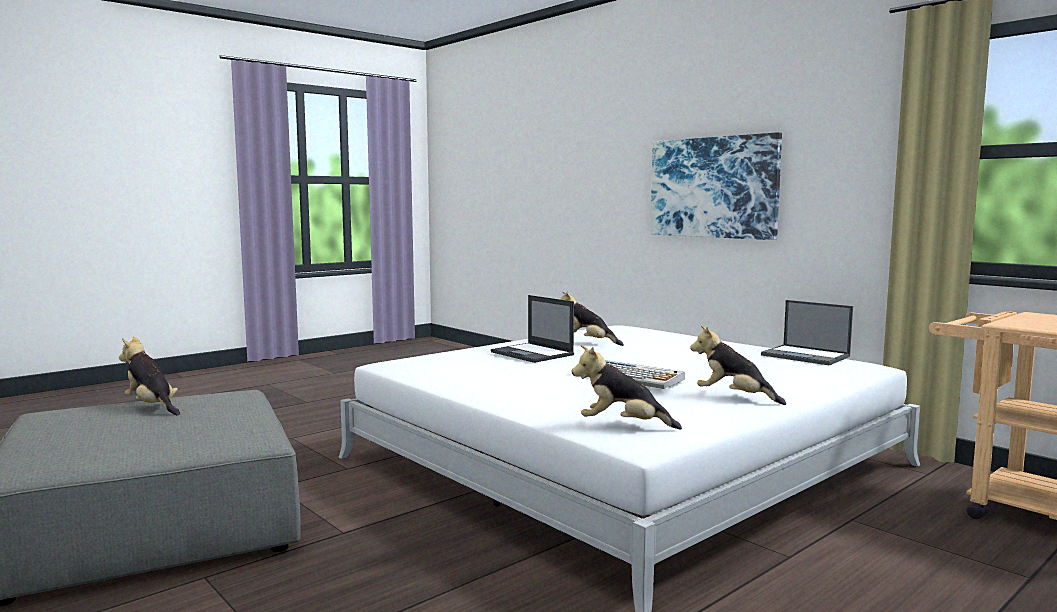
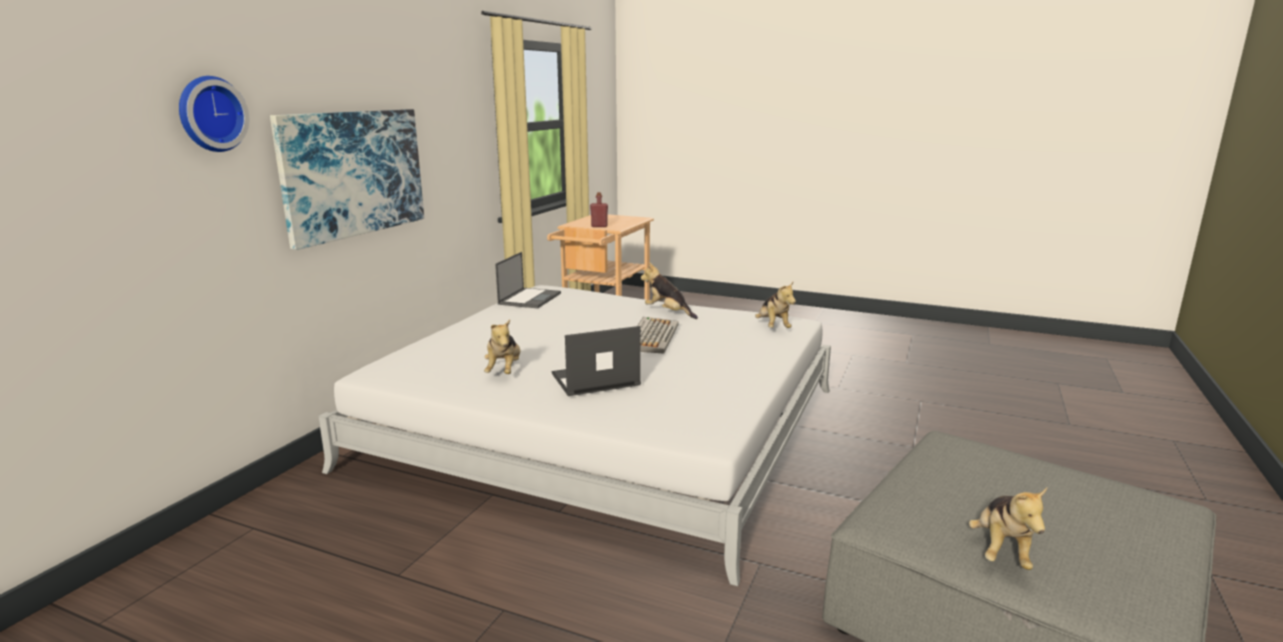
camera: 115 degrees left, 10 degrees up
laptop [491,295,574,363] -> laptop turned 135 degrees counterclockwise [552,326,641,396]
plush toy [690,325,786,405] -> plush toy turned 120 degrees clockwise [641,263,698,319]
none -> wall clock [179,76,249,152]
none -> red bottle [590,192,608,227]

